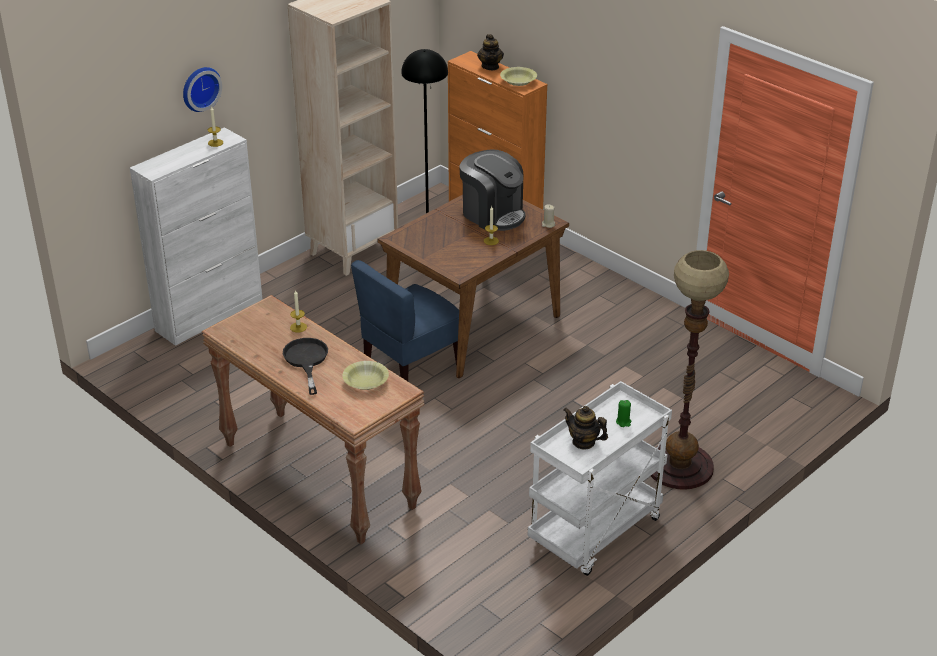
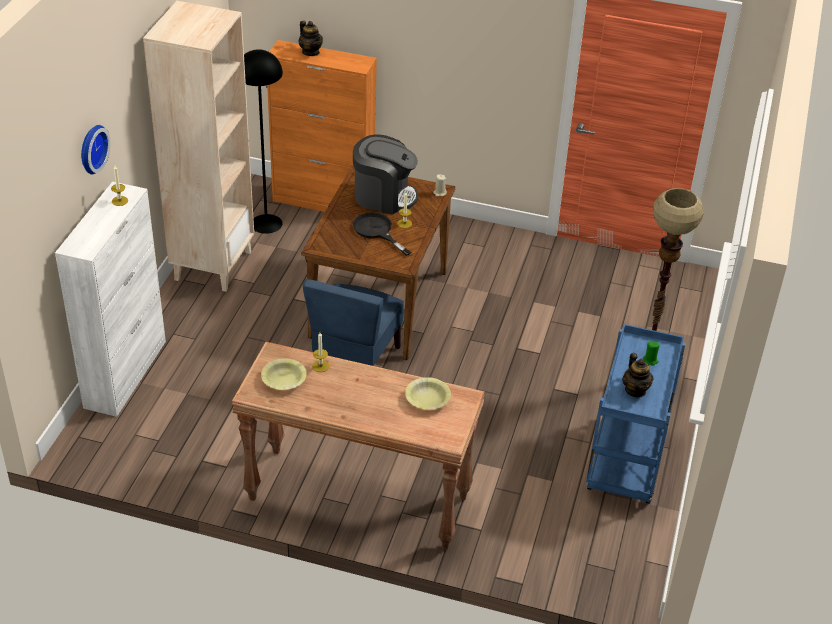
camera: 30 degrees left, 5 degrees up
black frying pan [283,338,328,395] -> black frying pan moved to [353,212,411,256]
yellow bowl [500,67,537,86] -> yellow bowl moved to [261,358,307,390]
white cart [528,381,672,576] -> blue cart [586,324,686,504]
teapot [563,406,608,450] -> teapot turned 105 degrees counterclockwise [622,353,654,398]

